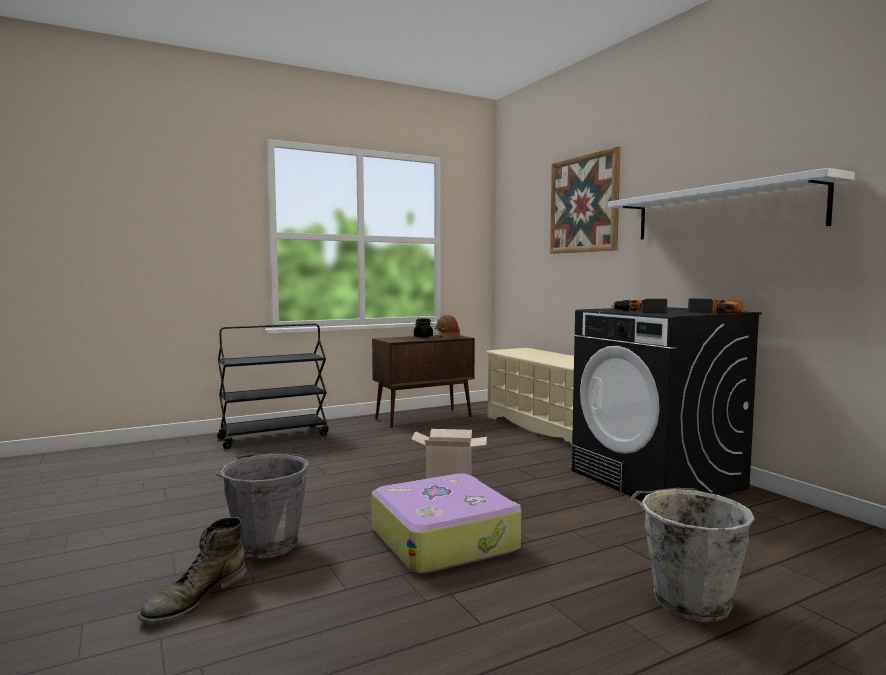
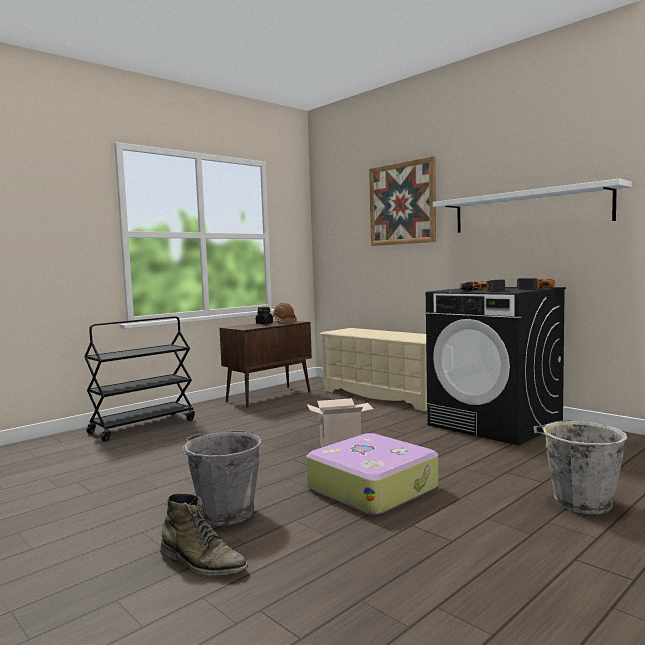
camera: 15 degrees left, 0 degrees up
green boot [138,517,246,624] -> green boot turned 75 degrees counterclockwise [160,493,248,575]

